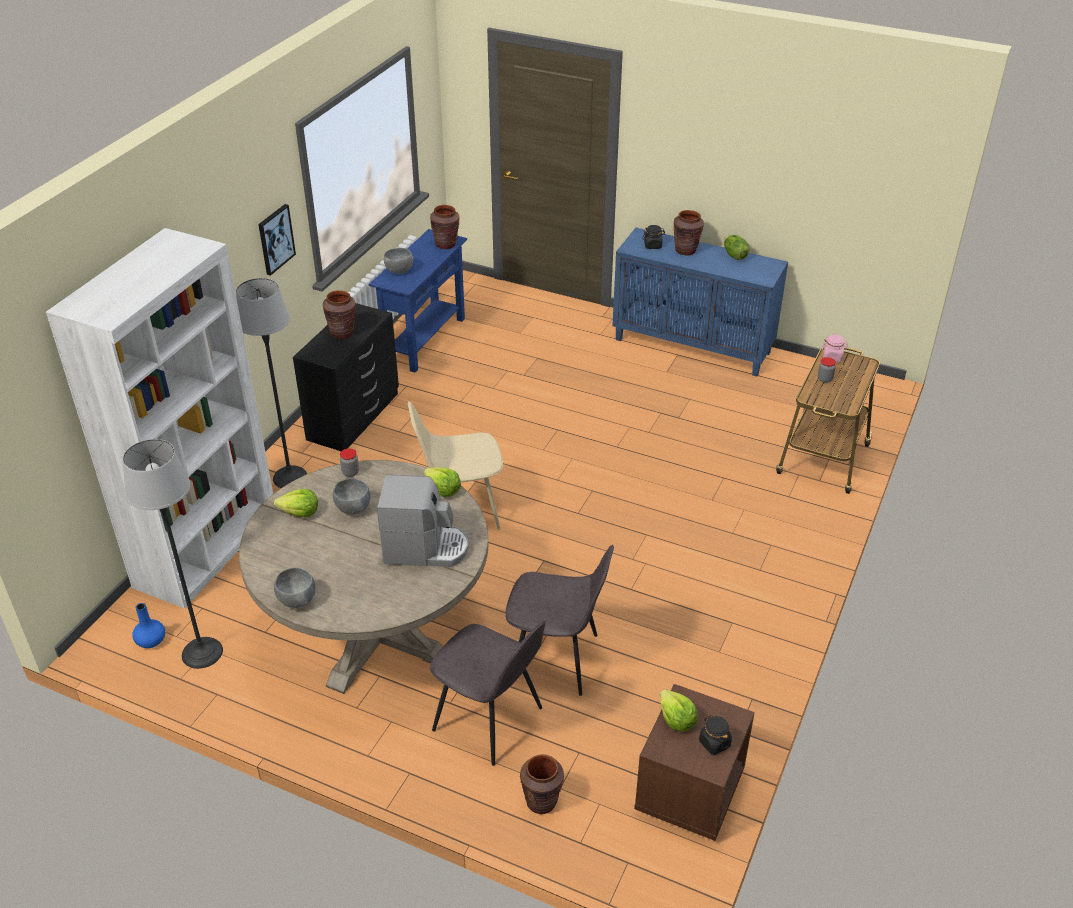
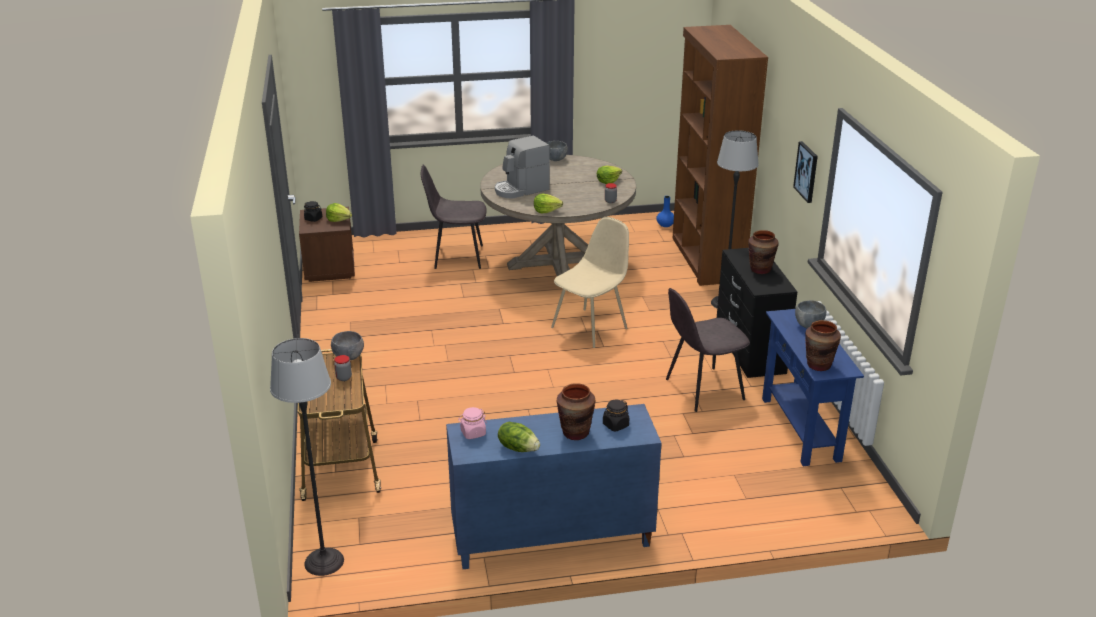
camera: 145 degrees right, 10 degrees down
white bookcase [46,228,273,608] -> brown bookcase [673,25,768,286]
floor lamp [123,439,223,669] -> floor lamp moved to [270,338,344,576]
grey bowl [333,478,370,515] -> grey bowl moved to [331,331,364,360]
grey chair [505,545,614,696] -> grey chair moved to [666,288,750,412]
brown vase [520,754,564,814] -> none
pink jar [822,335,848,362] -> pink jar moved to [458,407,487,439]

